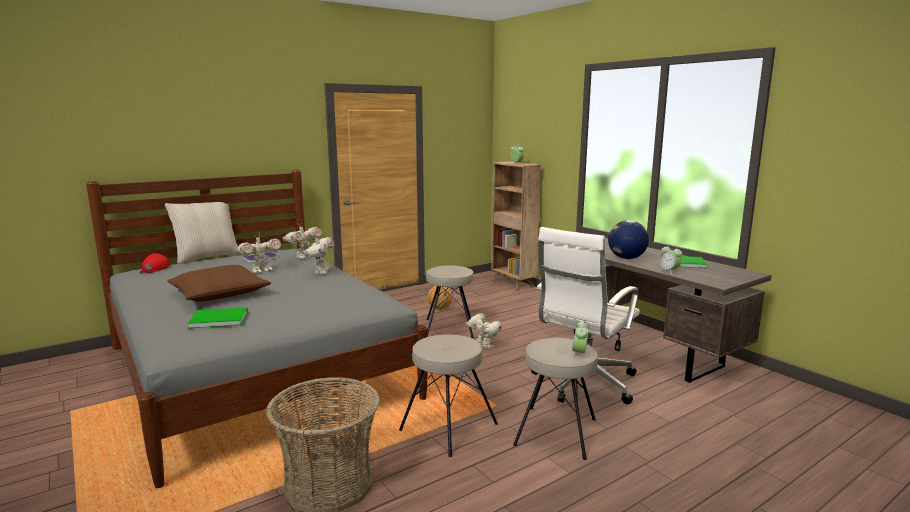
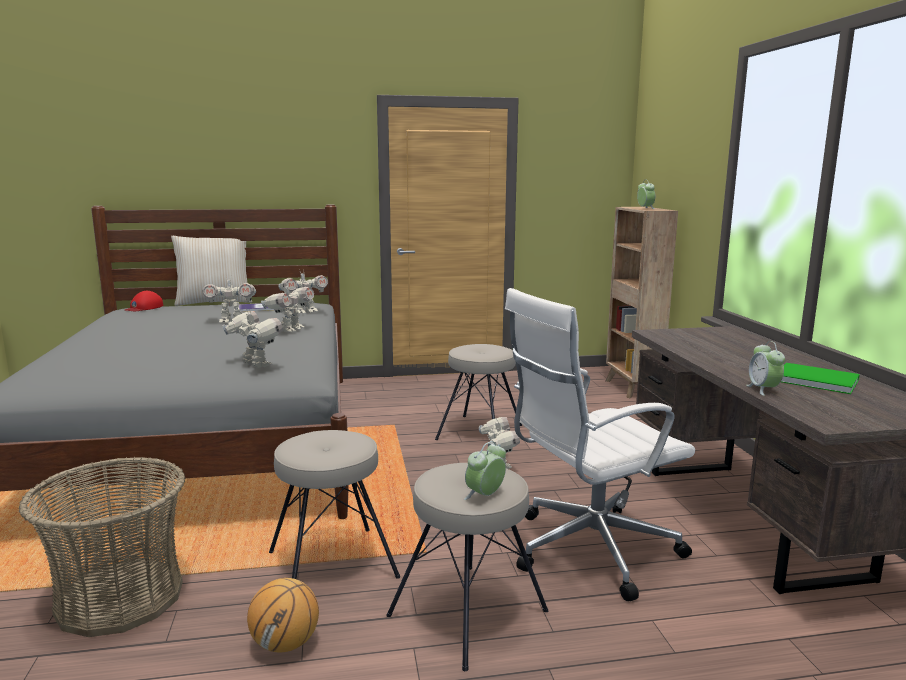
camera: 25 degrees right, 0 degrees up
brown pillow [167,265,271,302] -> none
green book [187,307,248,328] -> none
basketball [428,286,452,309] -> basketball moved to [247,578,319,652]
globe [608,220,649,259] -> none
none -> toy robot [223,309,283,368]

